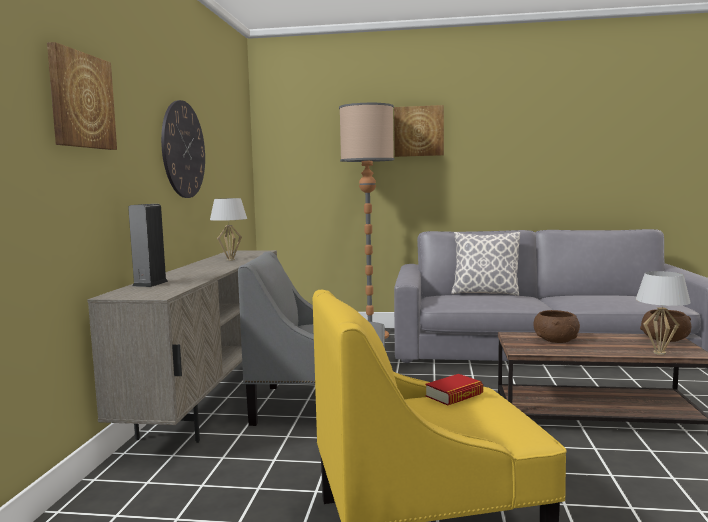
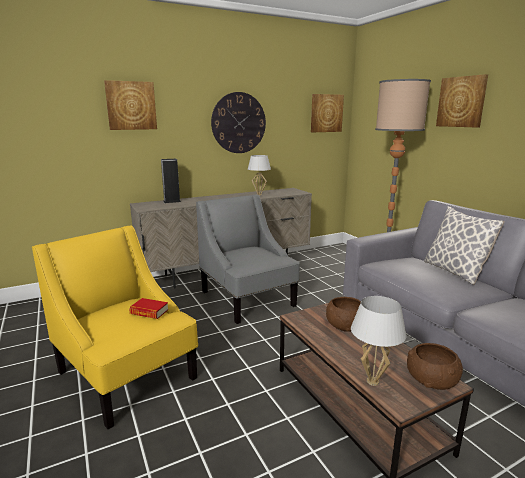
camera: 55 degrees right, 10 degrees up
none -> picture [311,94,344,132]

